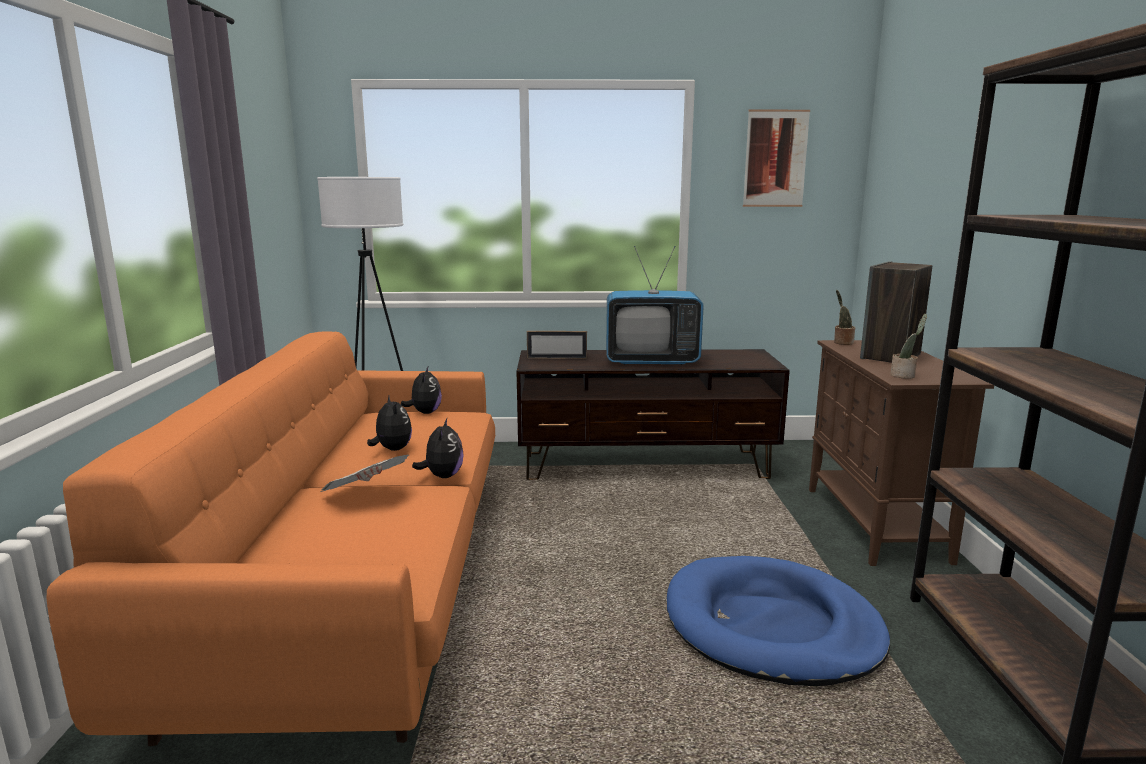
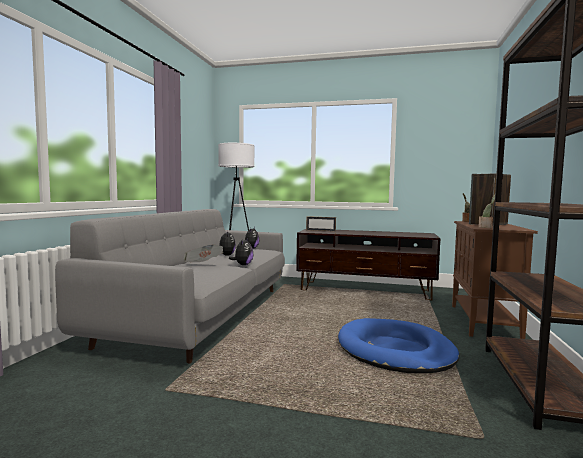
camera: 15 degrees right, 10 degrees down
orange sofa [47,331,495,746] -> grey sofa [55,209,285,363]
television [606,246,704,365] -> none
picture [743,110,810,207] -> none

